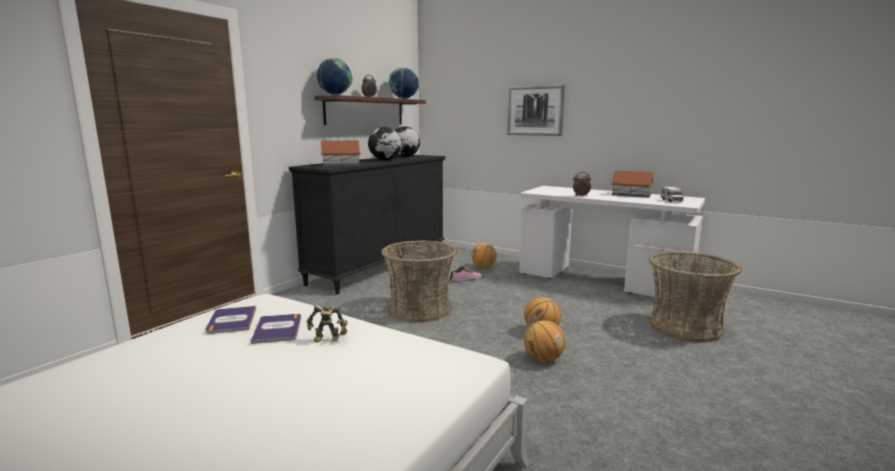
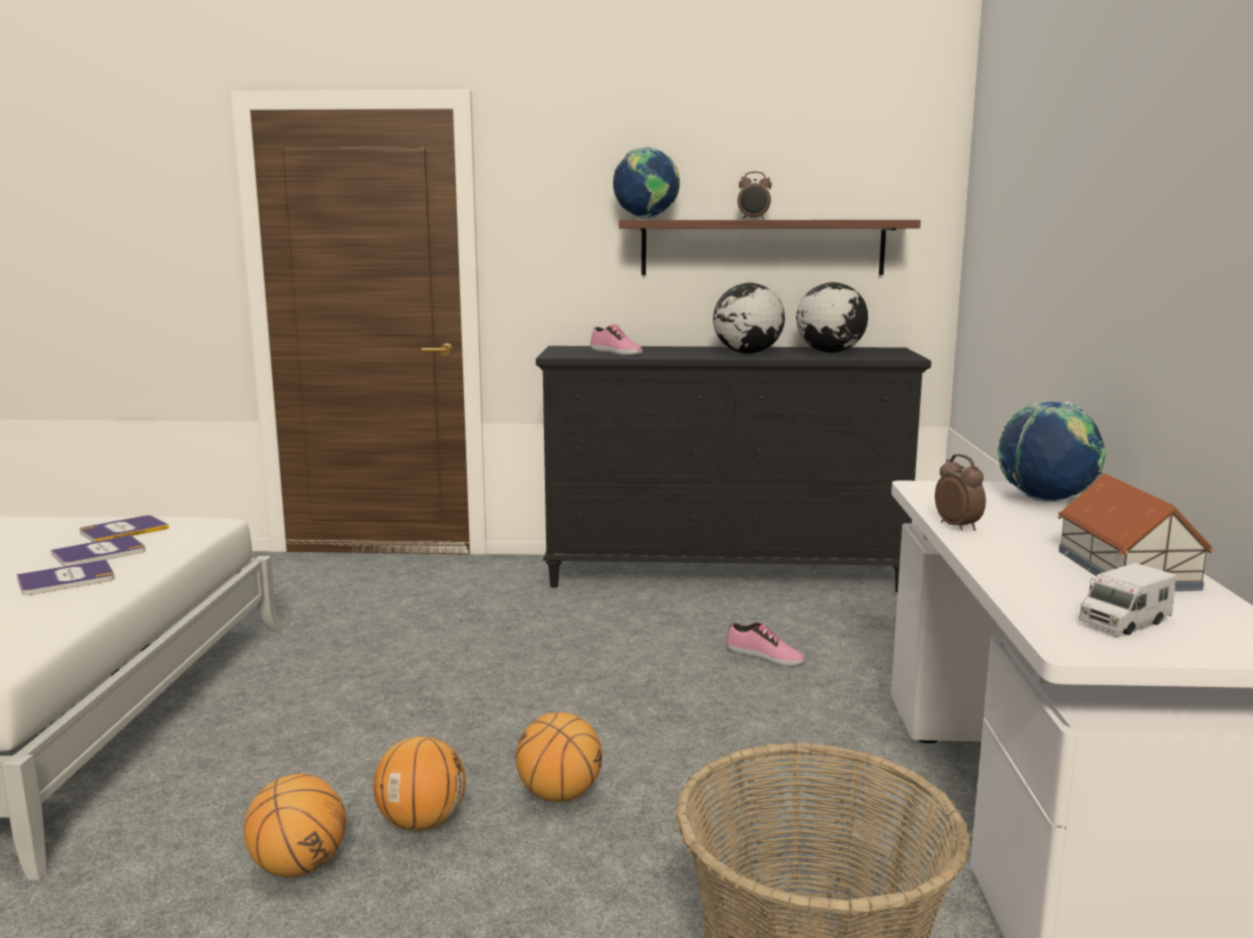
camera: 60 degrees right, 0 degrees up
toy robot [306,305,348,342] -> book [17,560,115,595]
toy house [321,140,361,166] -> shoe [590,324,642,355]
basket [381,240,457,323] -> none
globe [389,68,419,99] -> globe moved to [996,401,1106,502]
basketball [471,243,497,268] -> basketball moved to [243,774,346,877]
picture [507,84,565,136] -> none

